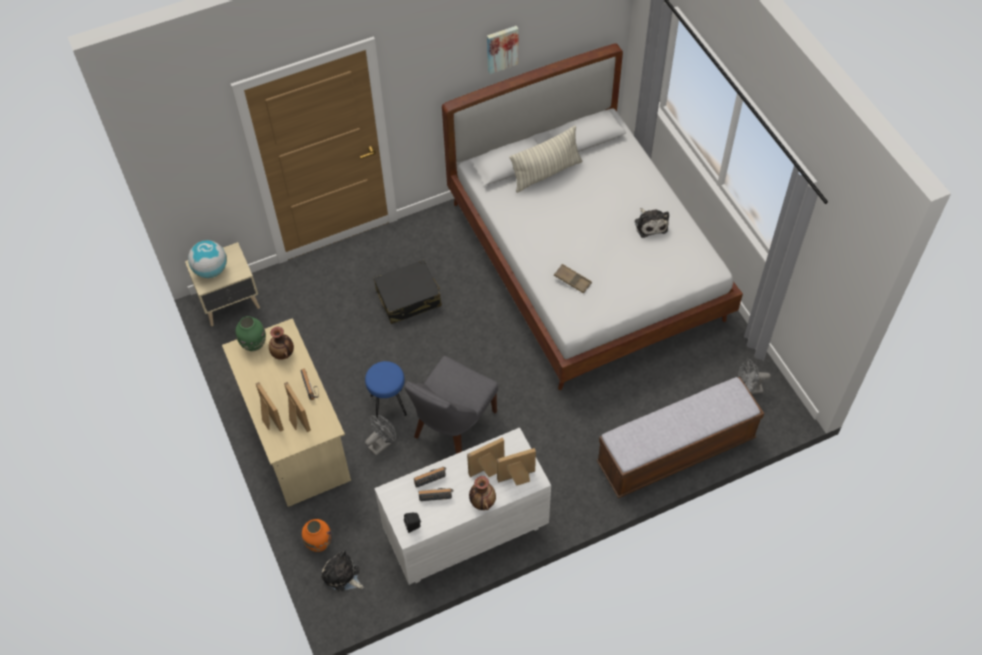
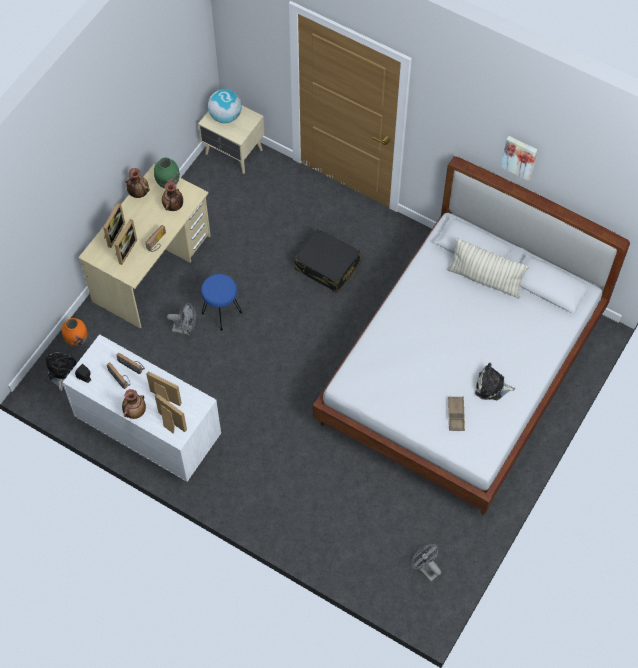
camera: 55 degrees right, 5 degrees up
grey chair [405,356,498,454] -> none
brown tray [554,264,592,294] -> brown tray moved to [448,396,465,431]
bench [597,377,764,498] -> none
plush toy [635,208,669,238] -> plush toy turned 60 degrees clockwise [475,363,516,400]
none -> vase [125,168,150,198]

